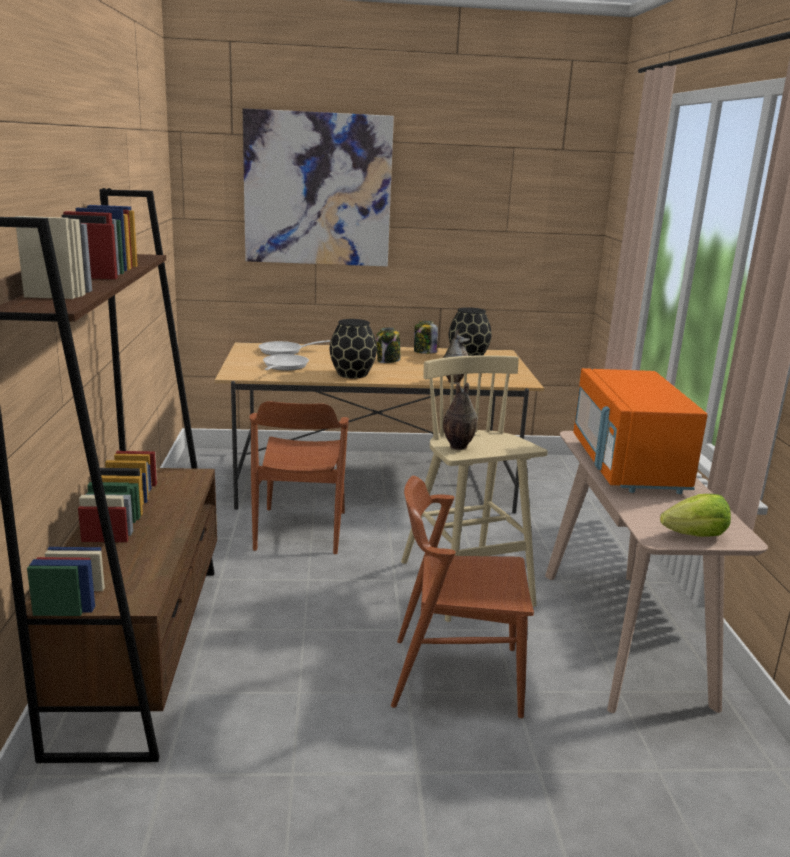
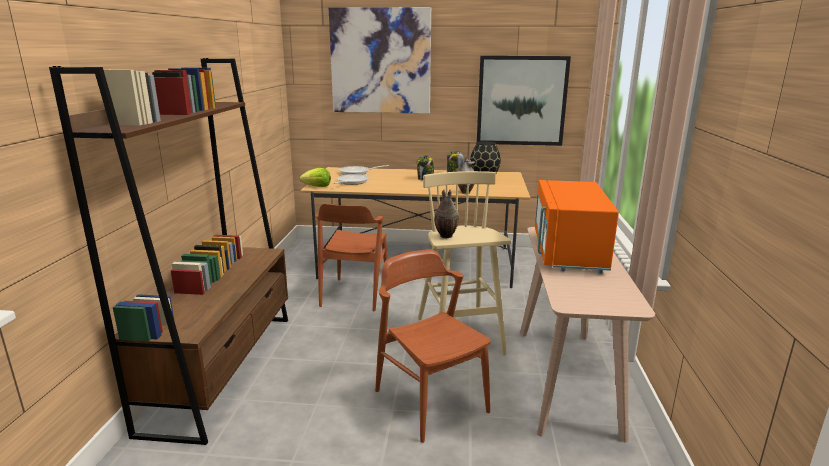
camera: 10 degrees right, 0 degrees up
black vase [330,319,377,379] -> none
brown chair [391,475,534,718] -> brown chair turned 45 degrees clockwise [375,249,491,443]
lettuce [660,494,731,537] -> lettuce moved to [300,168,331,187]
none -> picture [477,56,571,146]

